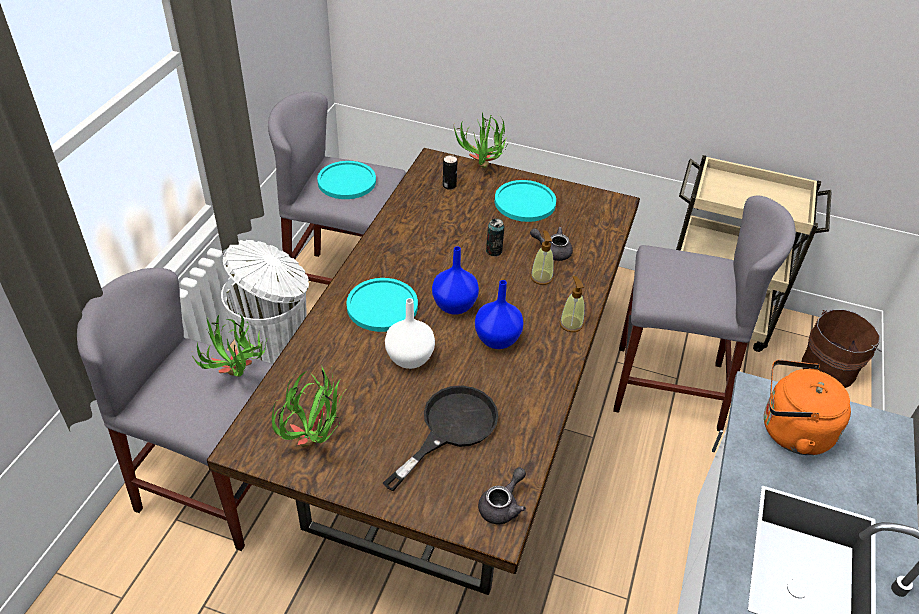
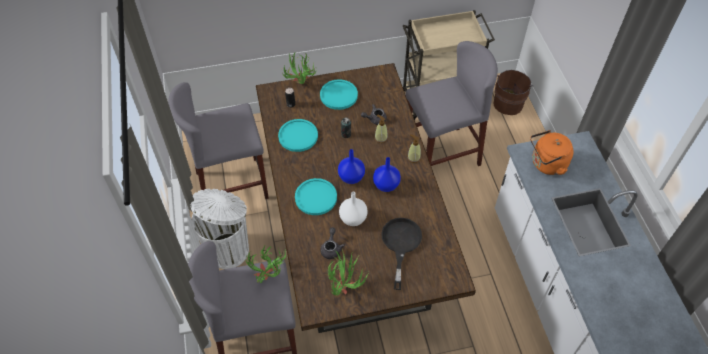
camera: 30 degrees left, 10 degrees up
turquoise plate [317,161,376,199] -> turquoise plate moved to [278,119,318,152]
grey teapot [478,467,526,524] -> grey teapot moved to [320,227,345,259]

